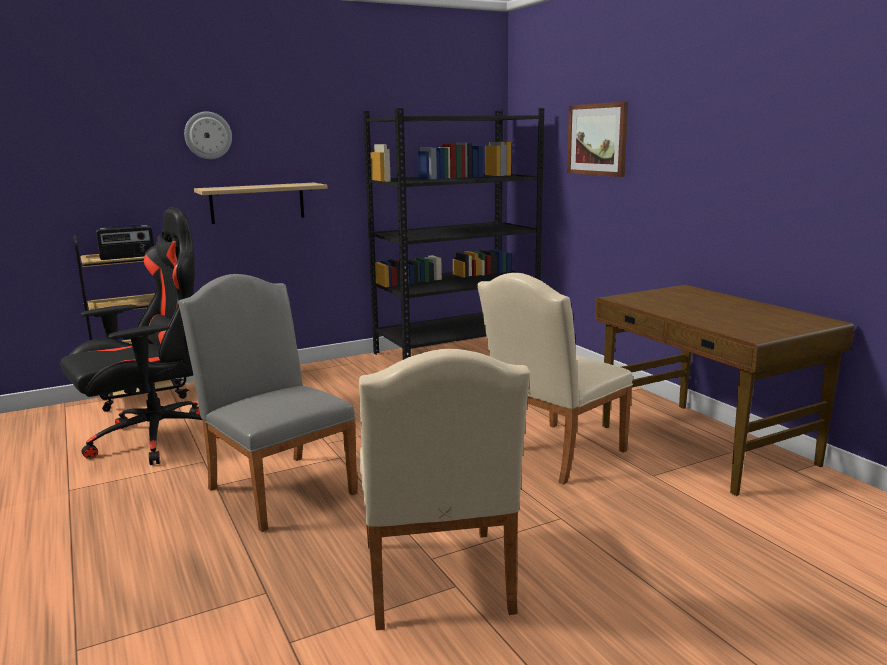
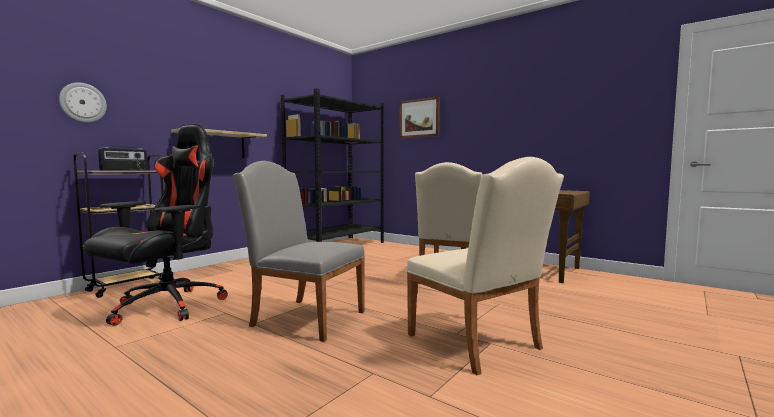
camera: 25 degrees left, 10 degrees down
wall clock [184,111,232,159] -> wall clock moved to [59,82,107,123]

